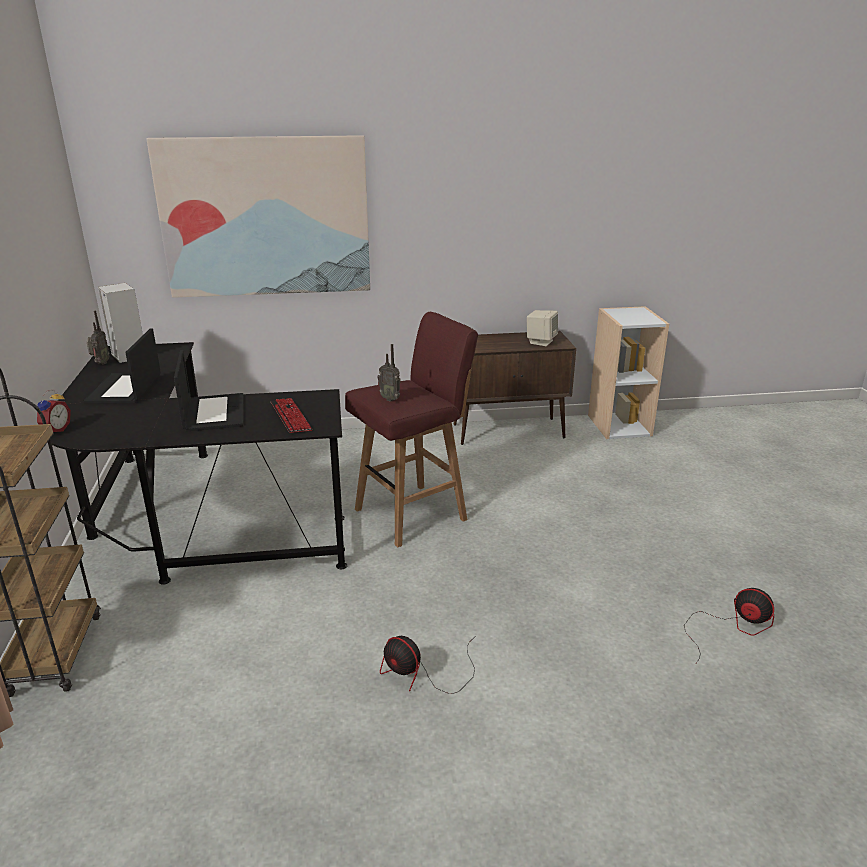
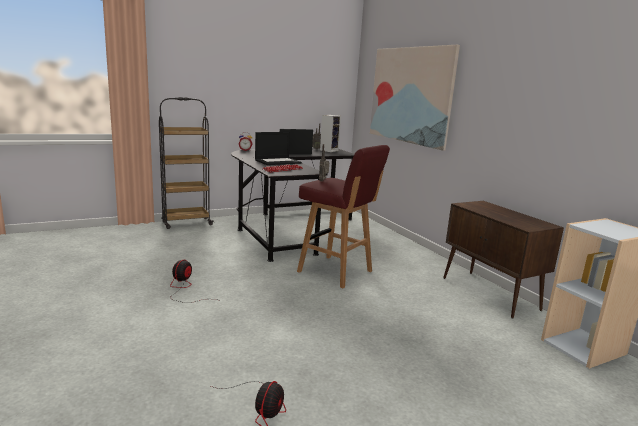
camera: 70 degrees right, 10 degrees down
beige speaker [527,310,558,346] -> none

